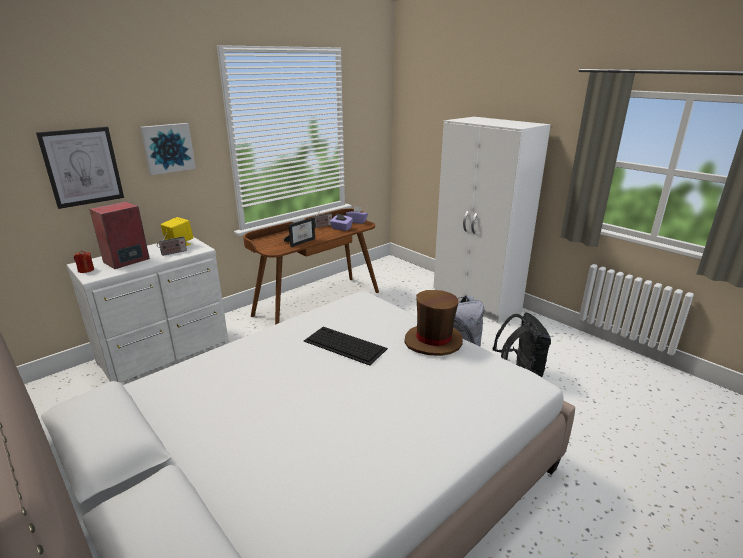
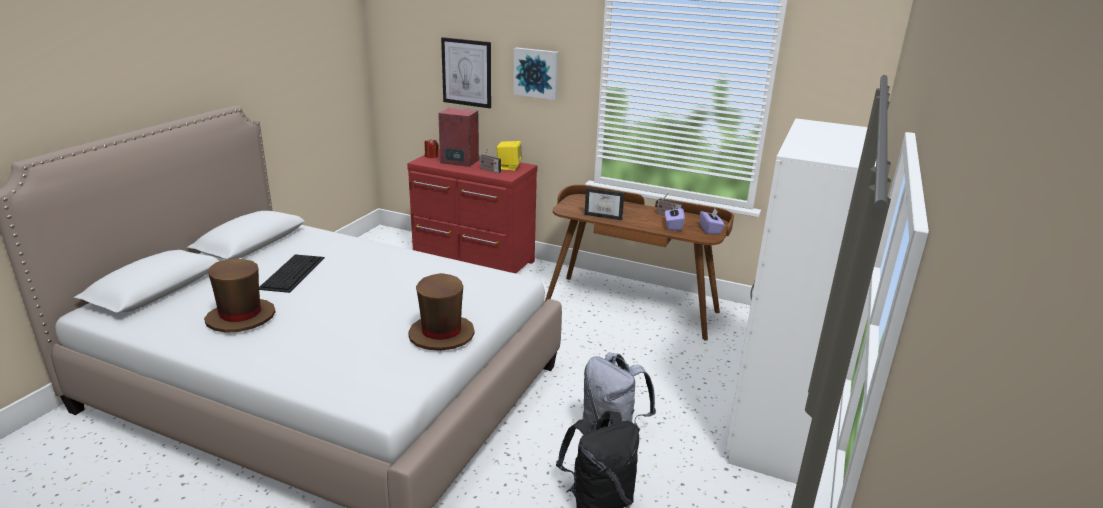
camera: 65 degrees right, 0 degrees up
white dresser [66,237,229,382] -> red dresser [407,149,537,273]
keyboard [304,327,388,366] -> keyboard moved to [259,254,325,293]
none -> brown hat [204,259,276,333]

